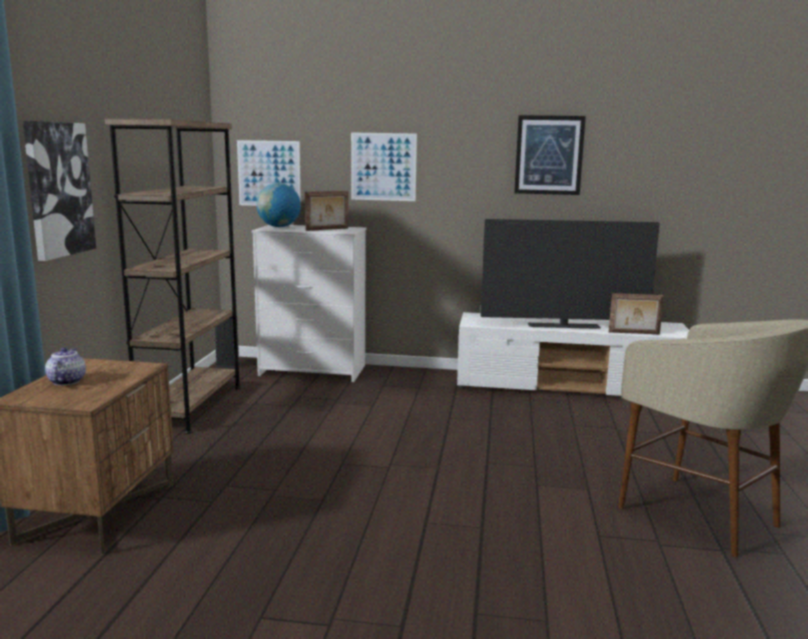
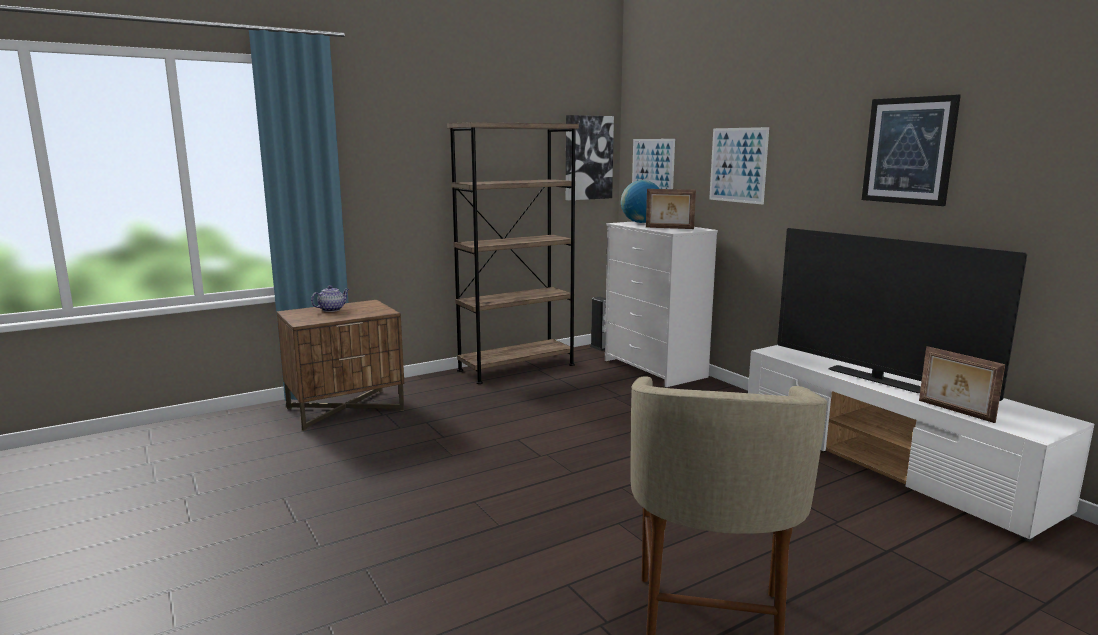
camera: 50 degrees right, 0 degrees up
picture [23,121,96,261] -> picture moved to [566,115,614,200]

